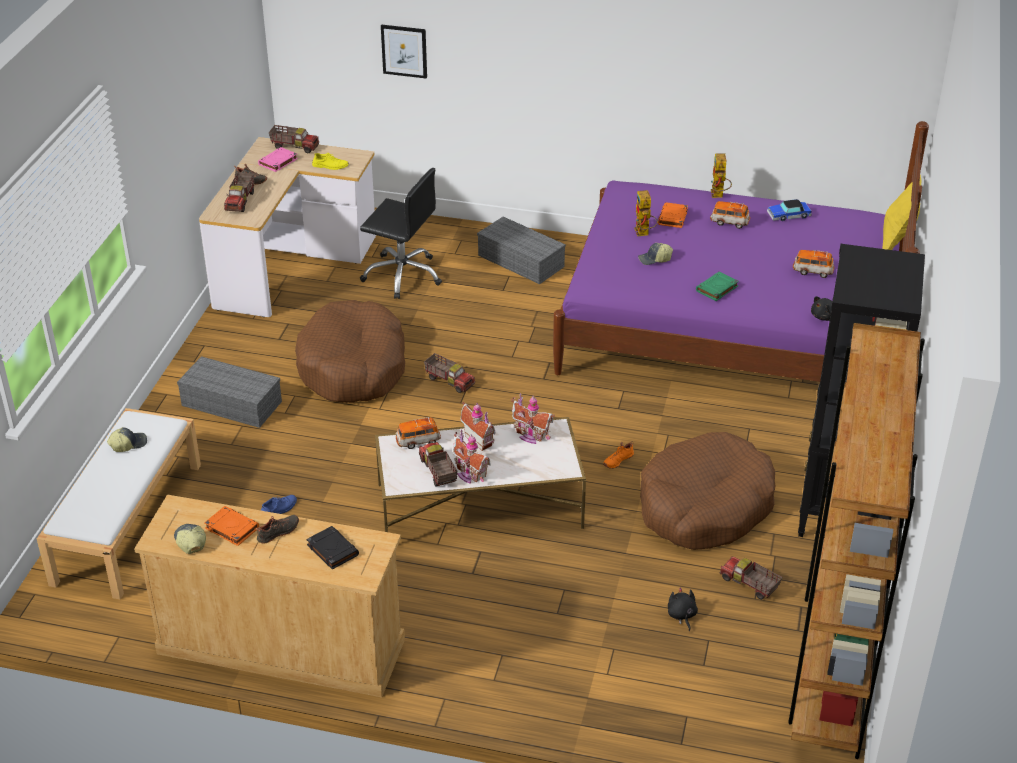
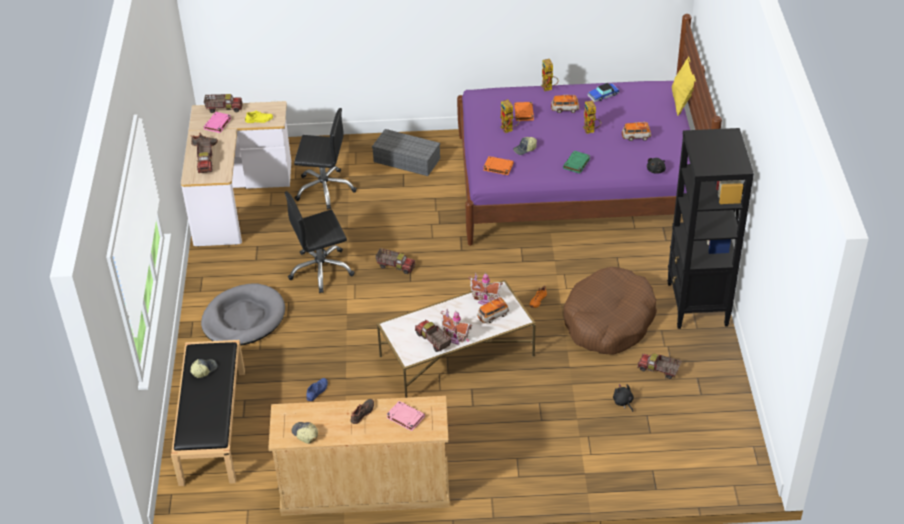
camera: 15 degrees left, 5 degrees up
white bench [37,408,201,600] -> black bench [171,340,245,486]
grey storage box [177,356,282,428] -> grey dog bed [201,283,285,346]
orange book [204,506,259,546] -> orange book moved to [483,156,513,175]
brown dog bed [295,300,405,403] -> black office chair [285,191,355,293]
black book [306,526,359,570] -> pink book [386,401,425,431]
picture [381,25,427,79] -> none
toy car [396,417,441,449] -> toy car moved to [477,297,509,323]
toy house [461,402,495,451] -> none
brown bookcase [788,323,925,759] -> none
none -> toy robot [583,100,601,134]

